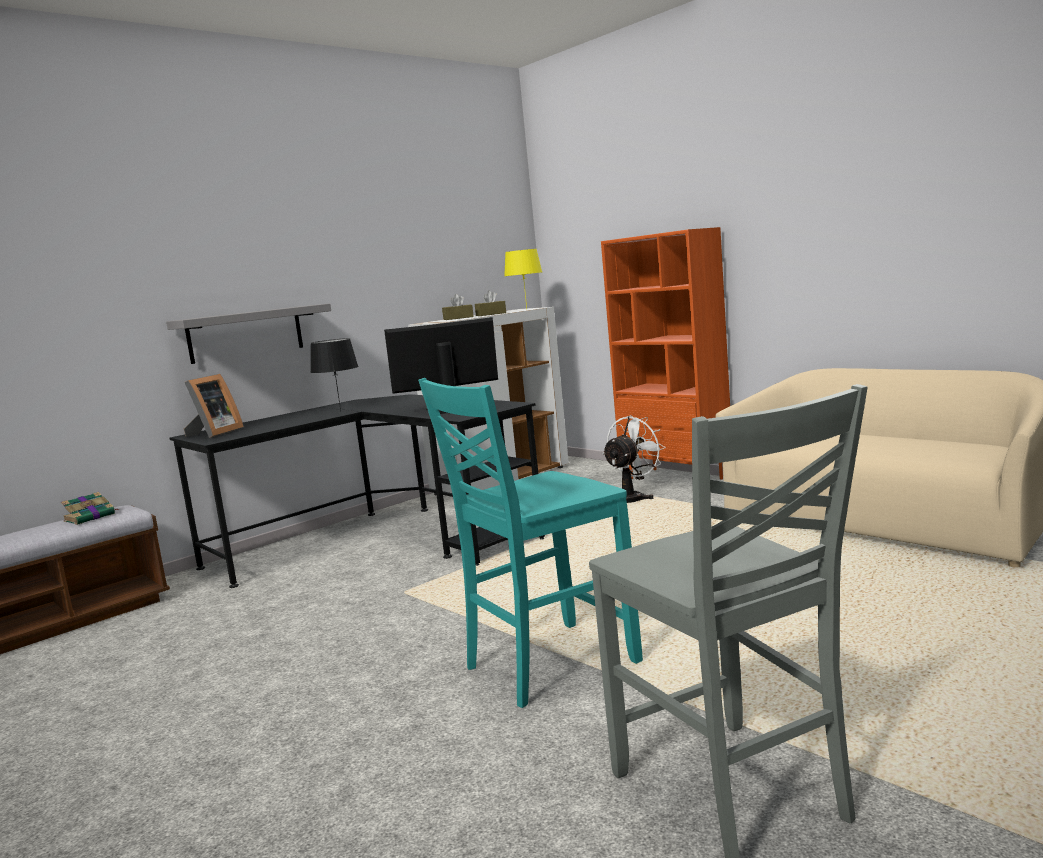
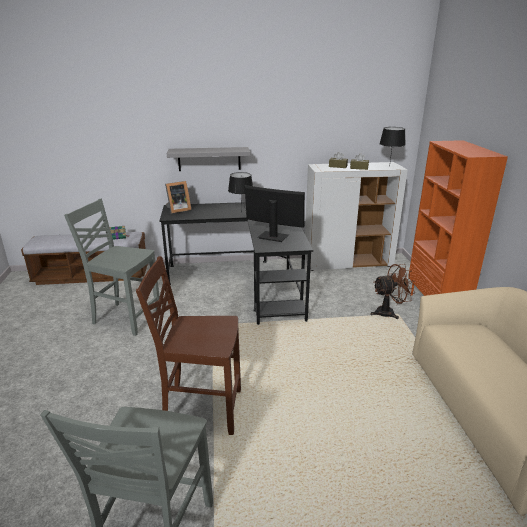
camera: 35 degrees right, 15 degrees up
turquoise chair [418,378,643,708] -> brown chair [136,256,241,435]
yellow table lamp [504,249,542,308] -> black table lamp [379,127,405,167]
white fan [602,415,666,503] -> brown fan [370,264,415,319]
none -> grey chair [64,199,160,336]

